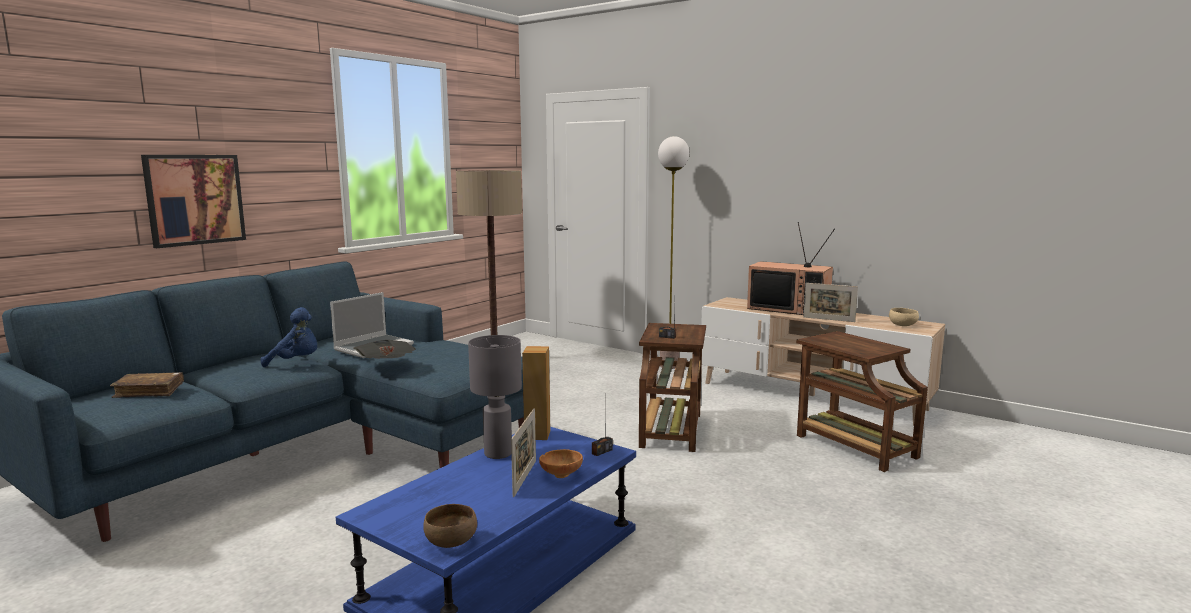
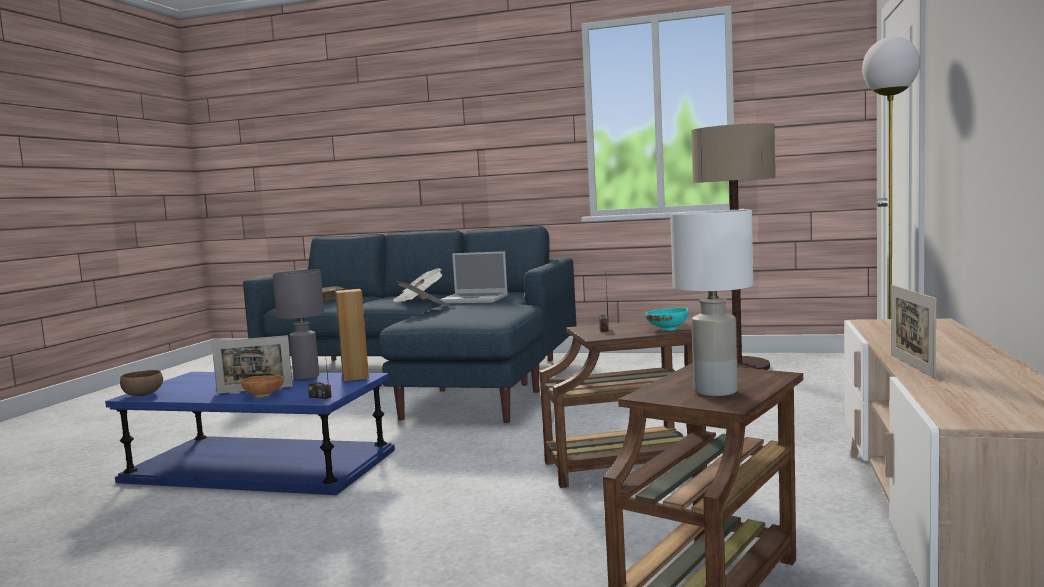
camera: 70 degrees right, 5 degrees down
picture [141,155,246,248] -> none
blue plush toy [260,307,317,367] -> newspaper [393,268,442,302]
television [747,222,835,315] -> none
beige bowl [889,308,919,326] -> none
none -> turquoise bowl [646,308,689,331]
none -> white table lamp [670,210,753,396]

